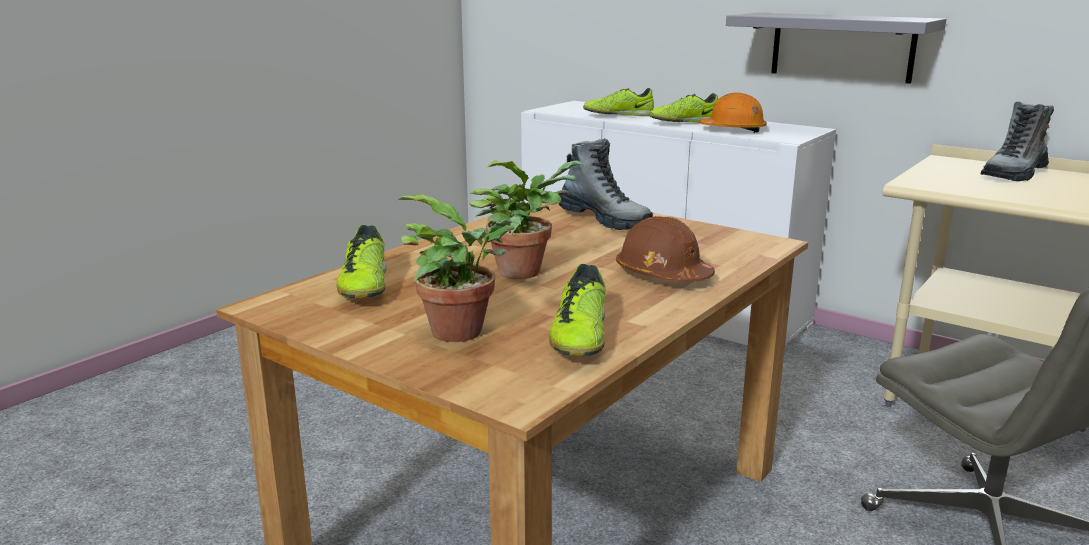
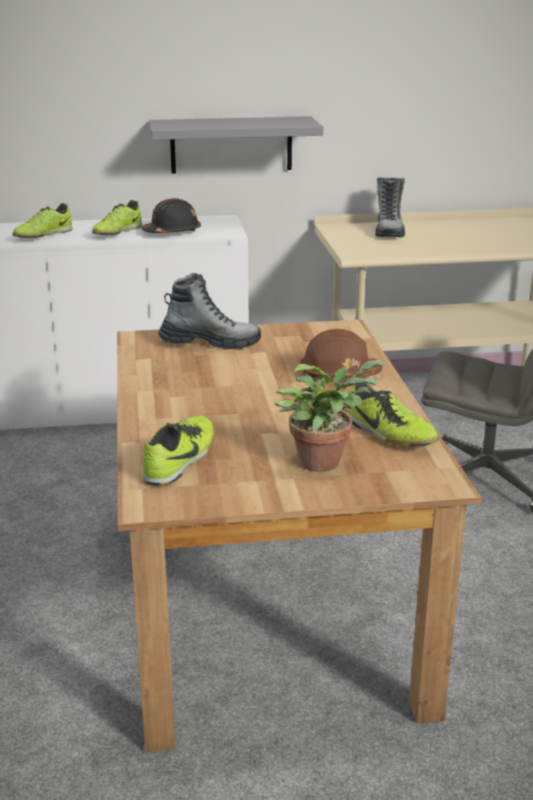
camera: 45 degrees left, 5 degrees up
shoe [336,225,387,298] -> shoe turned 105 degrees counterclockwise [143,415,215,486]
potted plant [469,160,584,279] -> none
orange hard hat [699,92,767,133] -> black hard hat [142,198,201,233]

